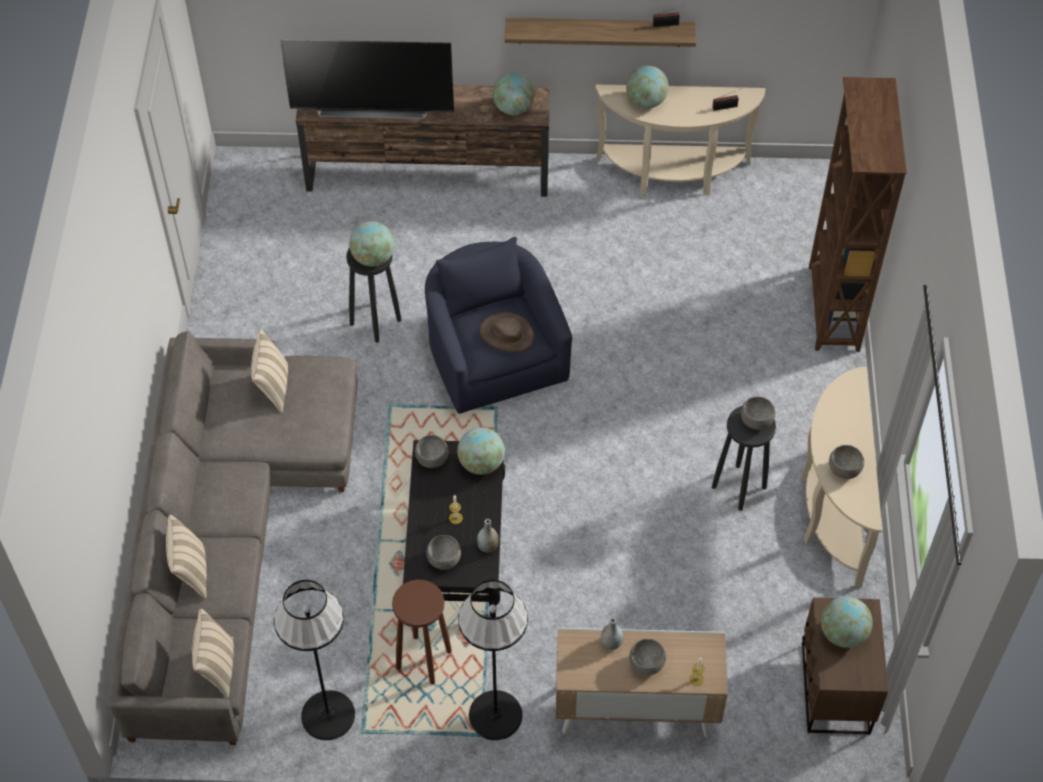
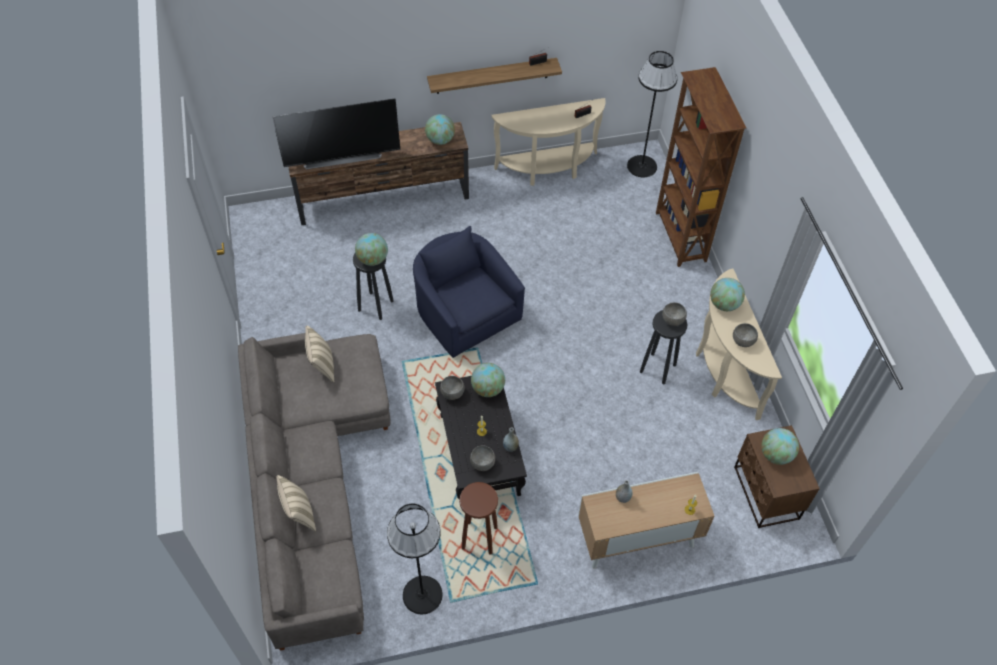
camera: 15 degrees left, 0 degrees up
beige pillow [192,609,234,698] -> none
black floor lamp [458,580,528,740] -> black floor lamp moved to [627,51,678,178]
brown hat [479,312,534,352] -> none
globe [626,66,669,109] -> globe moved to [710,278,745,311]
grey bowl [629,639,666,676] -> none

